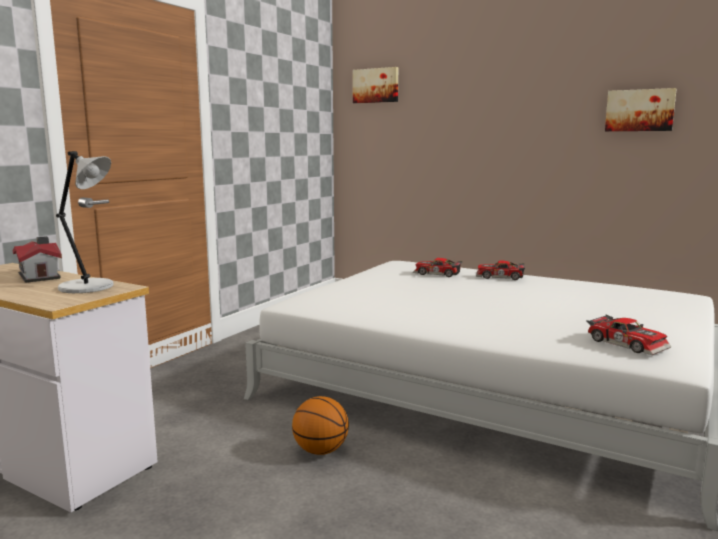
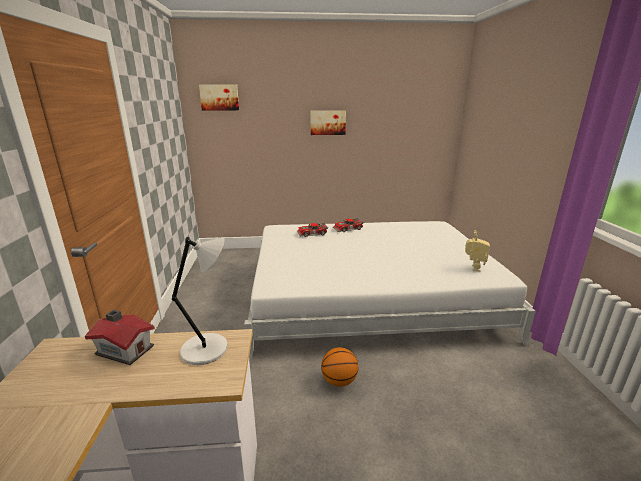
camera: 35 degrees left, 10 degrees up
toy car [586,315,671,355] -> toy robot [465,230,490,272]
picture [605,88,677,131] -> picture moved to [310,111,346,135]

